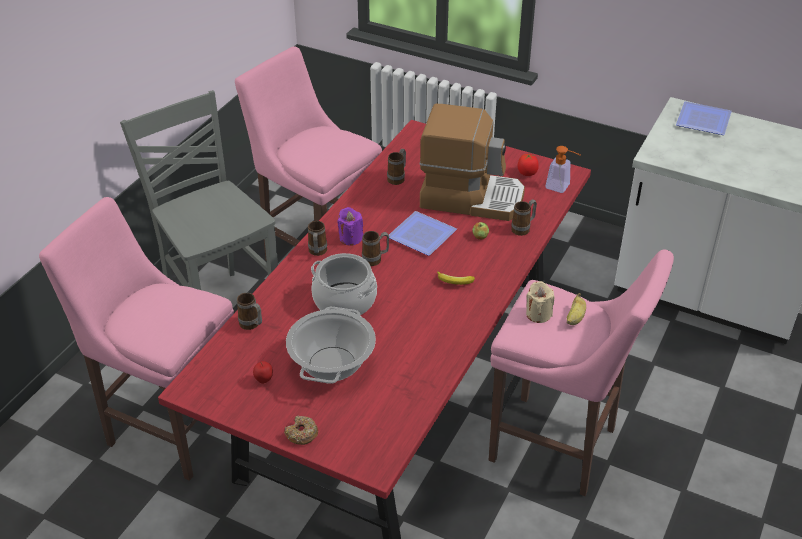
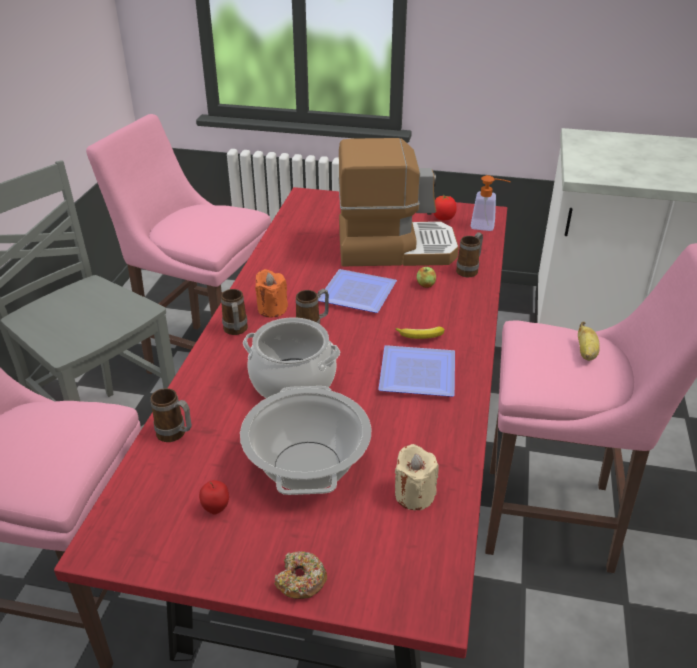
camera: 15 degrees left, 5 degrees down
purple candle [337,207,363,246] -> orange candle [255,269,288,317]
mug [387,149,406,185] -> none
beige candle [526,281,554,323] -> beige candle moved to [395,444,439,510]
plate [676,101,732,135] -> plate moved to [378,345,455,397]

